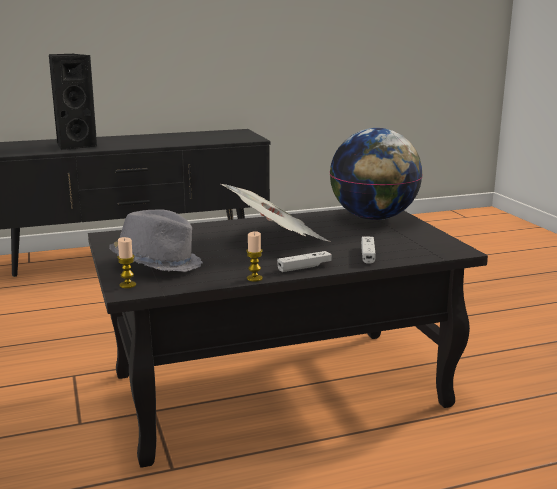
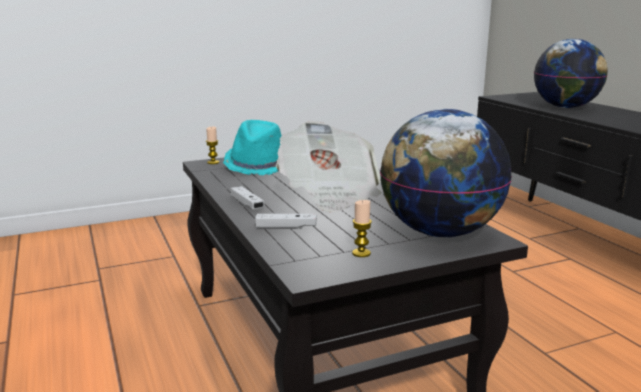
camera: 85 degrees right, 0 degrees up
black speaker [49,54,97,150] -> globe [534,39,608,108]
grey hat [109,209,203,272] -> turquoise hat [223,120,282,175]
candle [246,231,263,282] -> candle moved to [352,200,372,257]

